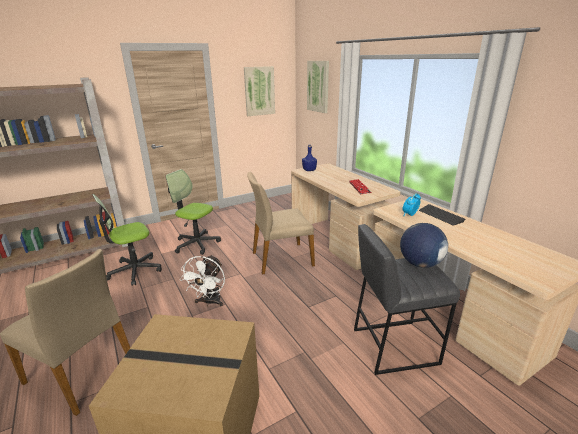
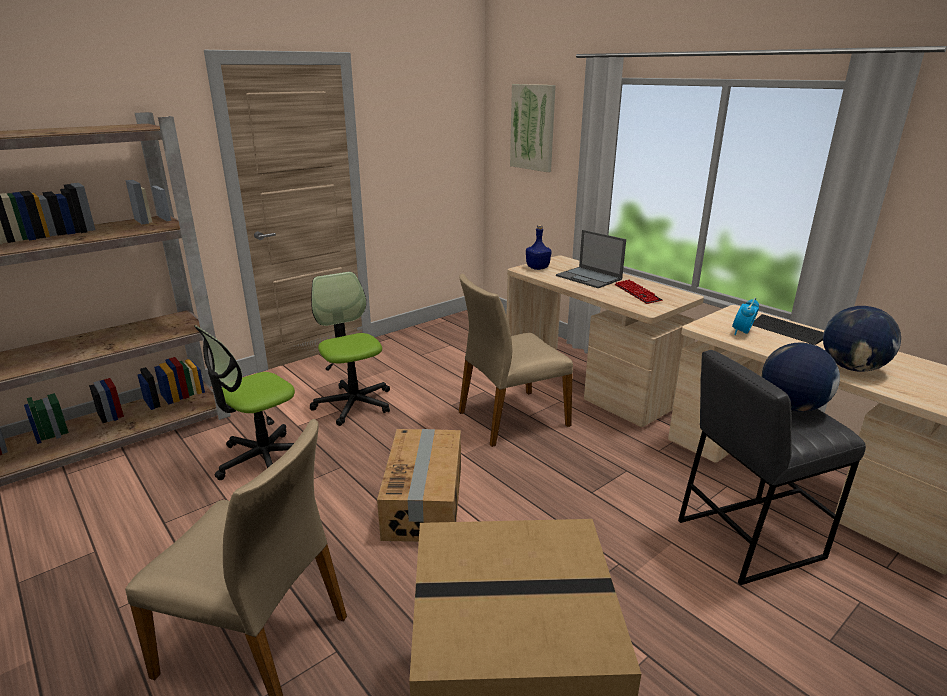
camera: 10 degrees left, 0 degrees up
office chair [166,169,221,255] -> office chair turned 45 degrees clockwise [310,272,390,426]
white fan [180,255,225,306] -> cardboard box [377,429,461,542]
picture [244,66,275,116] -> none
none -> laptop [556,230,626,288]
none -> globe [823,306,901,372]

